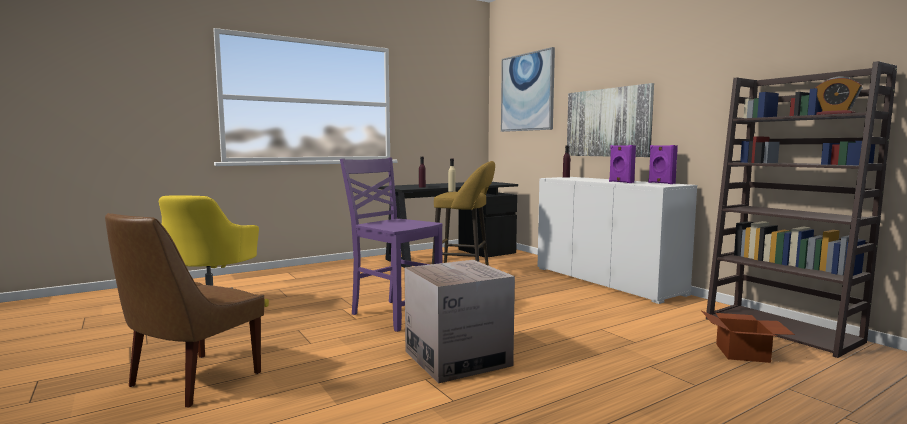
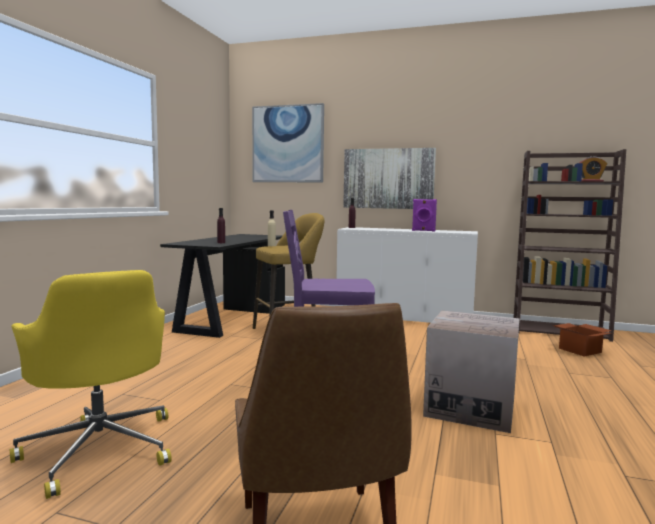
camera: 40 degrees left, 0 degrees up
purple speaker [648,145,678,184] -> none

